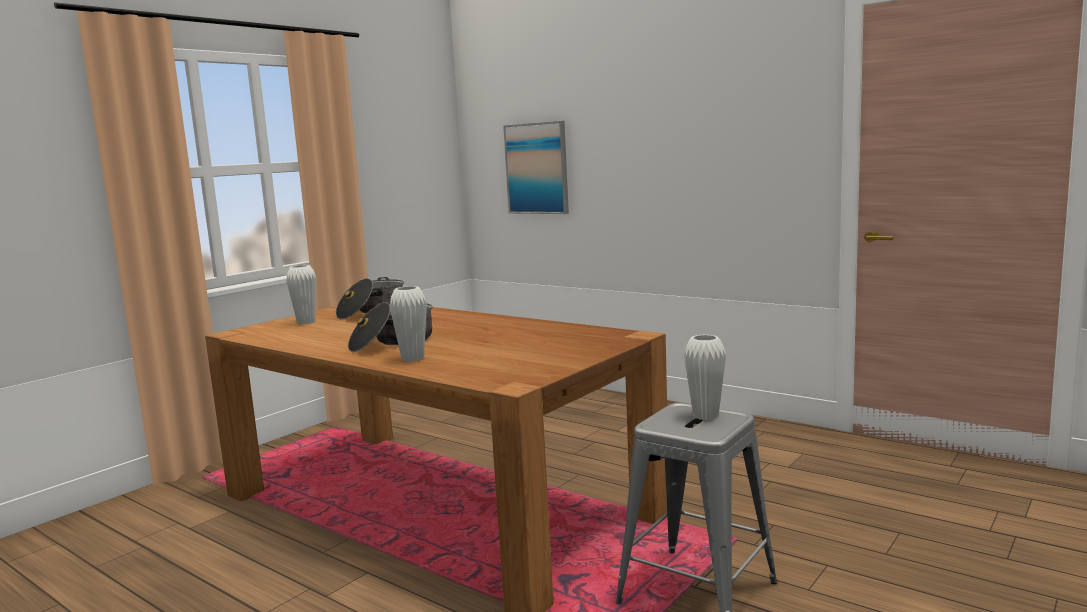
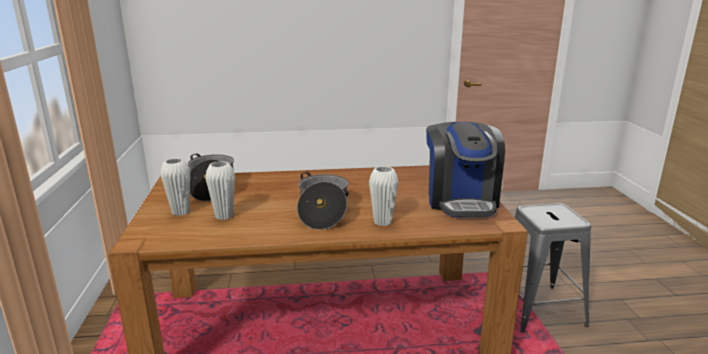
camera: 45 degrees left, 10 degrees up
picture [503,121,569,214] -> none
white vase [684,335,726,420] -> white vase moved to [205,161,235,220]
none -> coffee machine [426,122,505,217]

